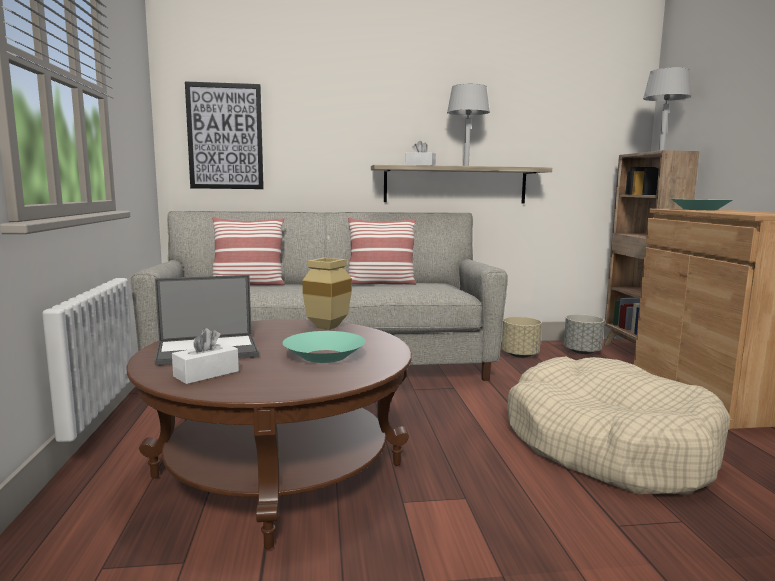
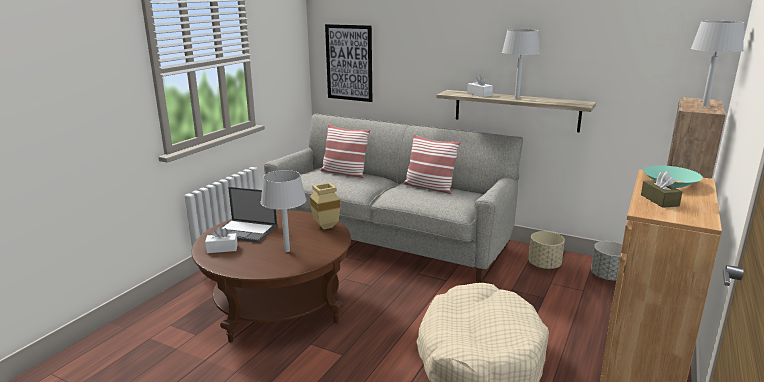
camera: 35 degrees right, 10 degrees up
turquoise bowl [283,331,366,363] -> grey table lamp [261,170,306,252]
none -> brown tissue box [641,172,682,208]

